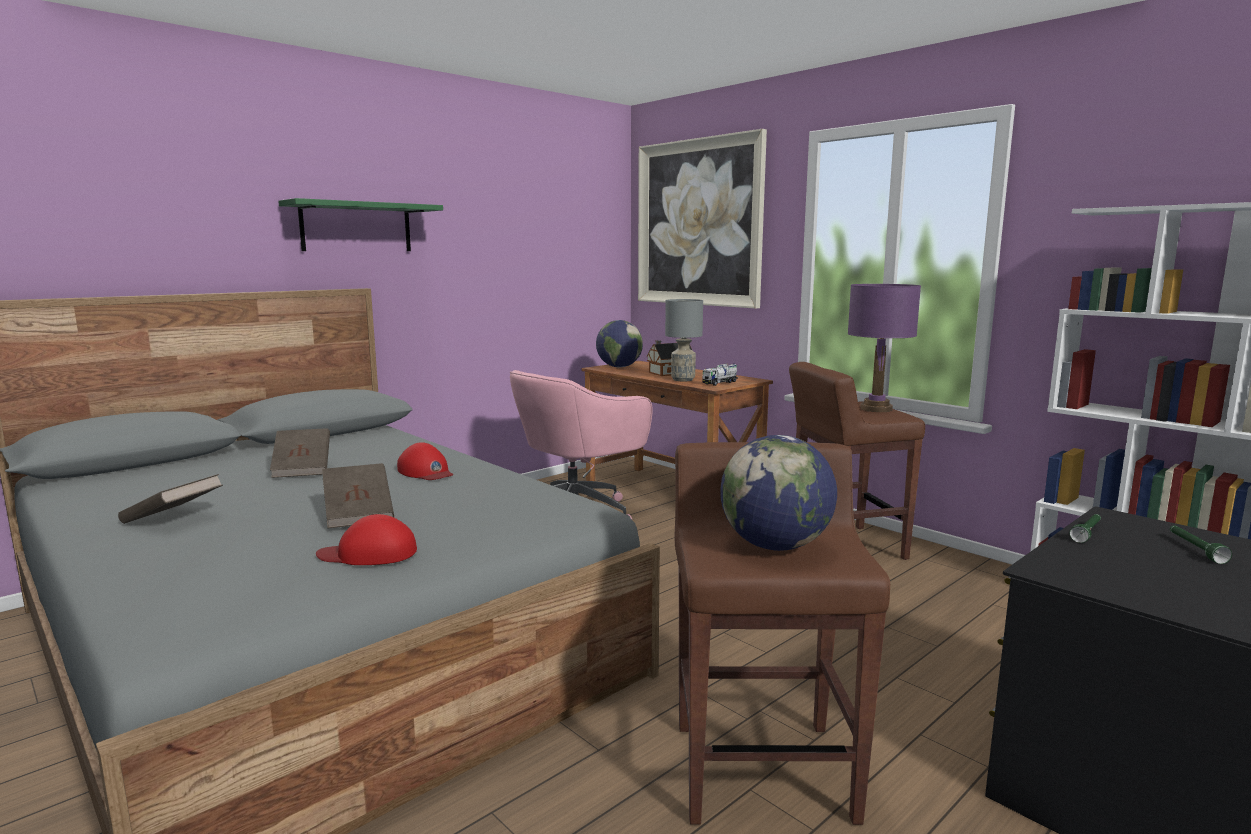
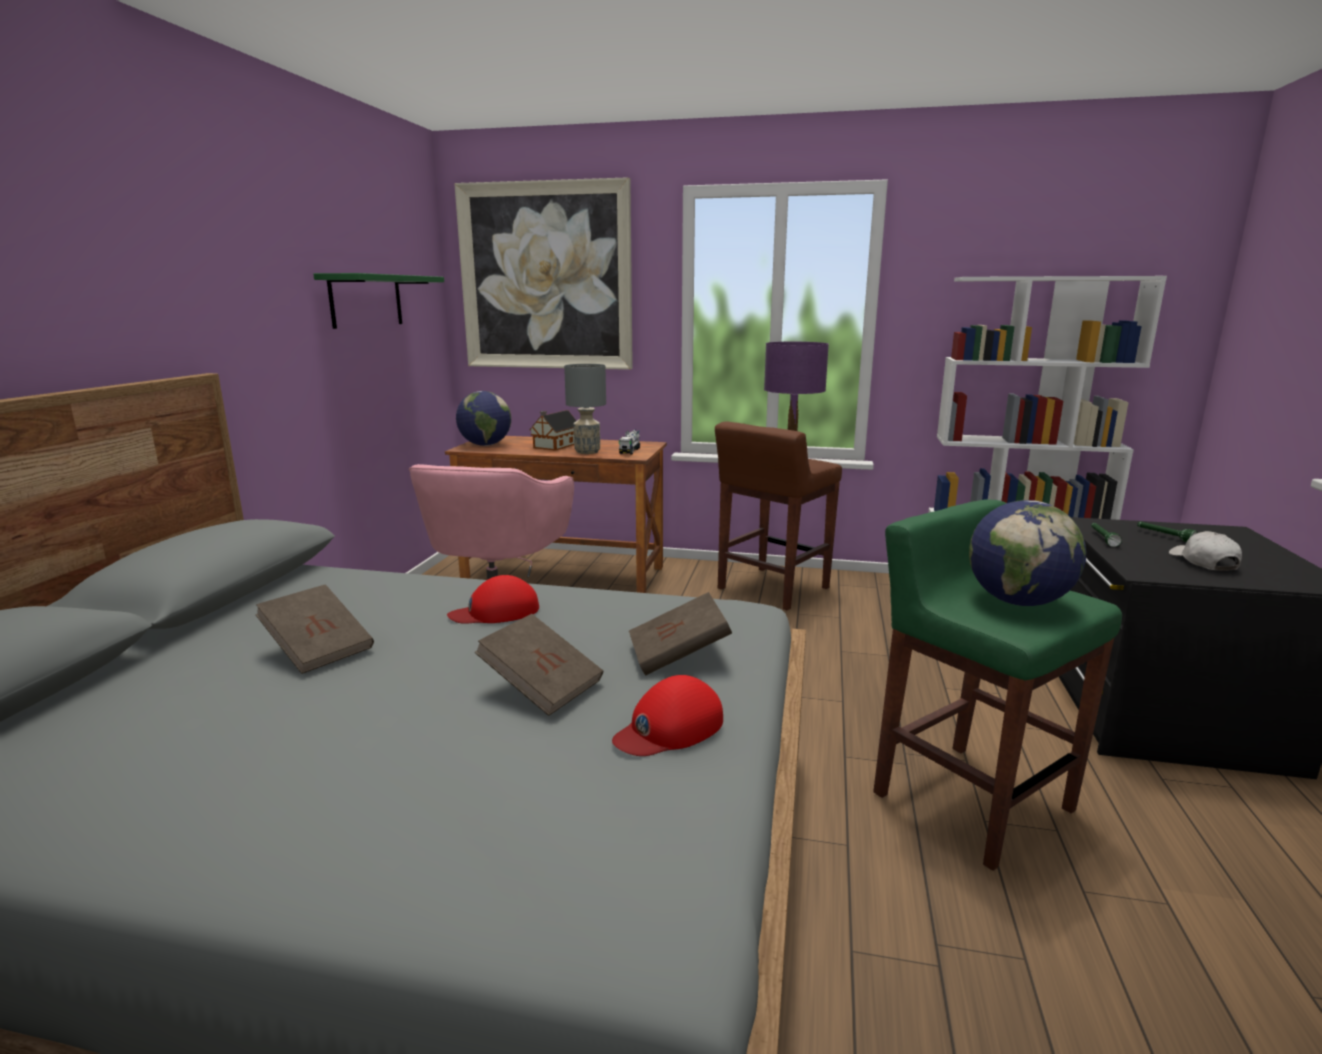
camera: 35 degrees left, 5 degrees up
brown book [118,474,223,524] -> brown book moved to [629,592,732,676]
green shelf [278,198,443,251] -> green shelf moved to [313,273,444,329]
red cap [397,442,453,480] -> red cap turned 150 degrees clockwise [447,575,539,624]
brown stool [675,442,890,825] -> green stool [873,499,1122,871]
none -> white cap [1169,531,1242,571]

